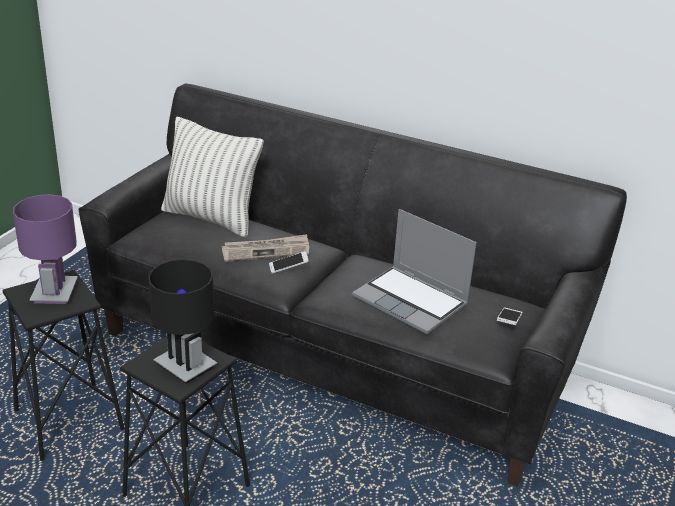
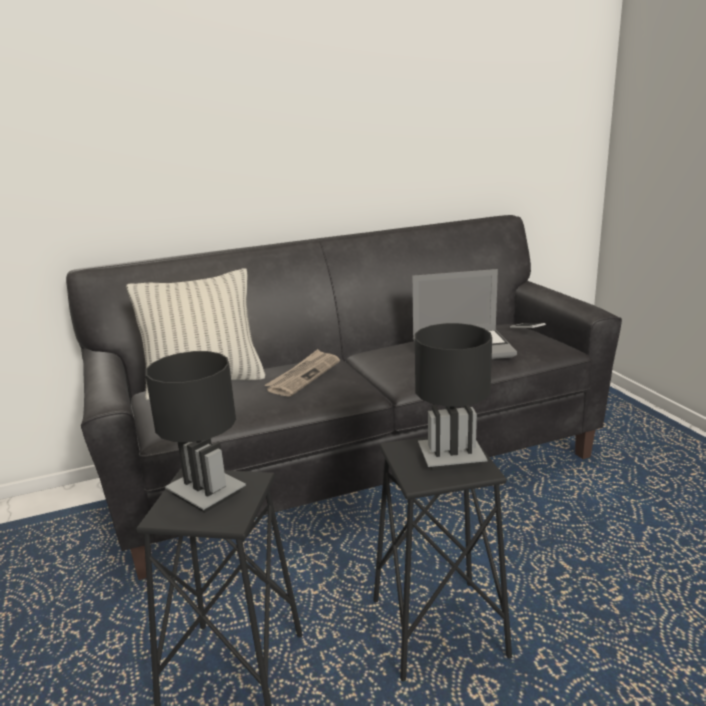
camera: 45 degrees left, 10 degrees down
purple table lamp [13,194,78,304] -> black table lamp [145,351,246,513]
phone [269,251,309,274] -> none

